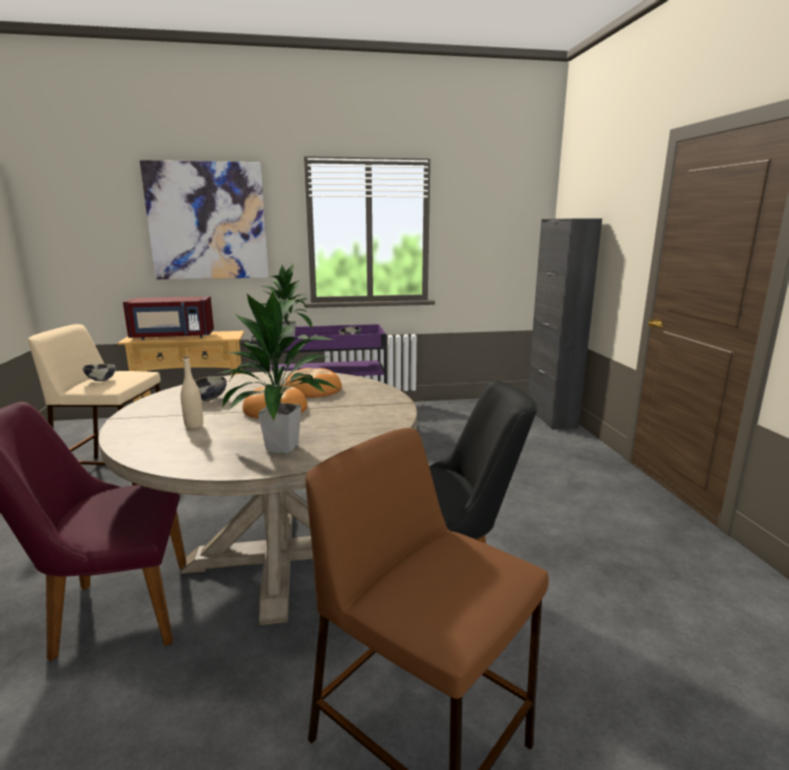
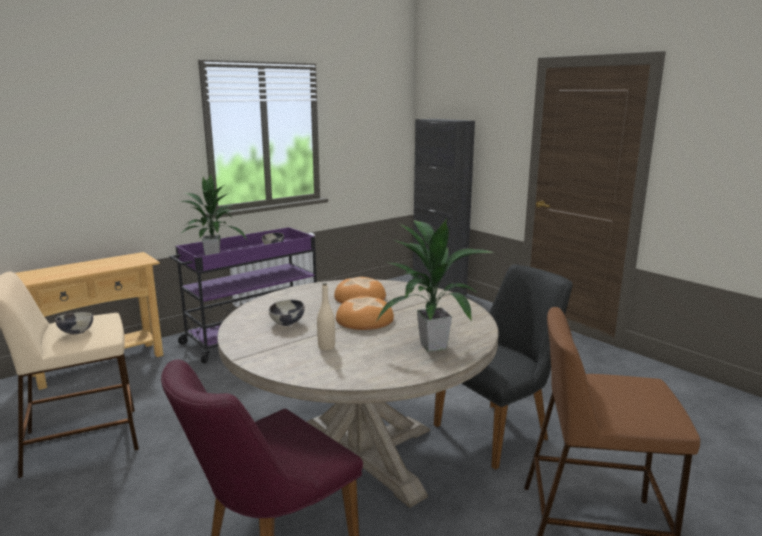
camera: 30 degrees left, 0 degrees up
red microwave [123,296,214,340] -> none
picture [140,160,269,279] -> none

